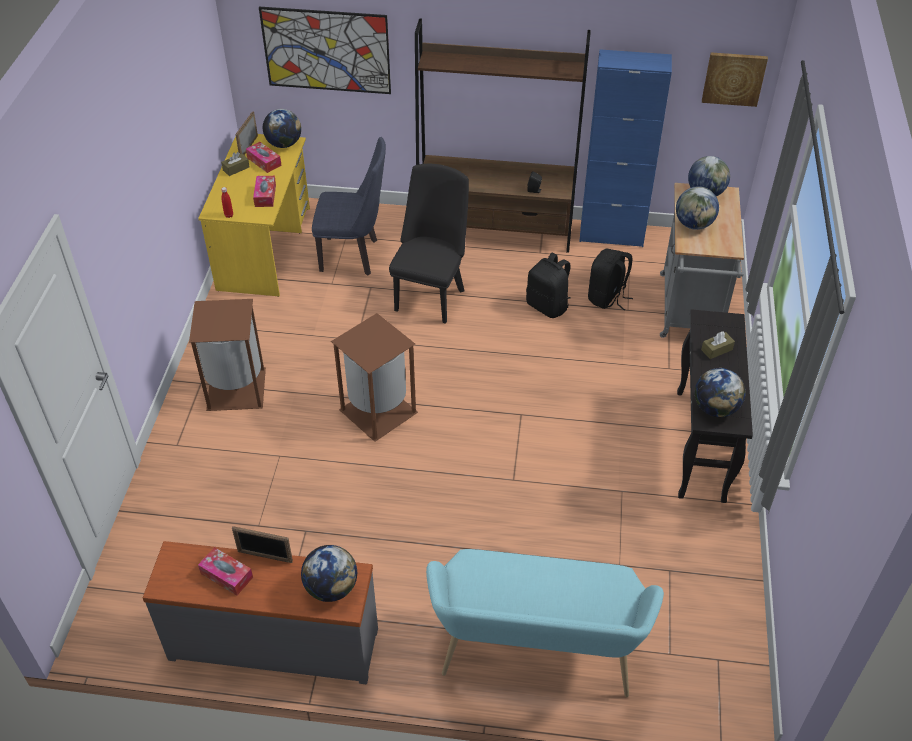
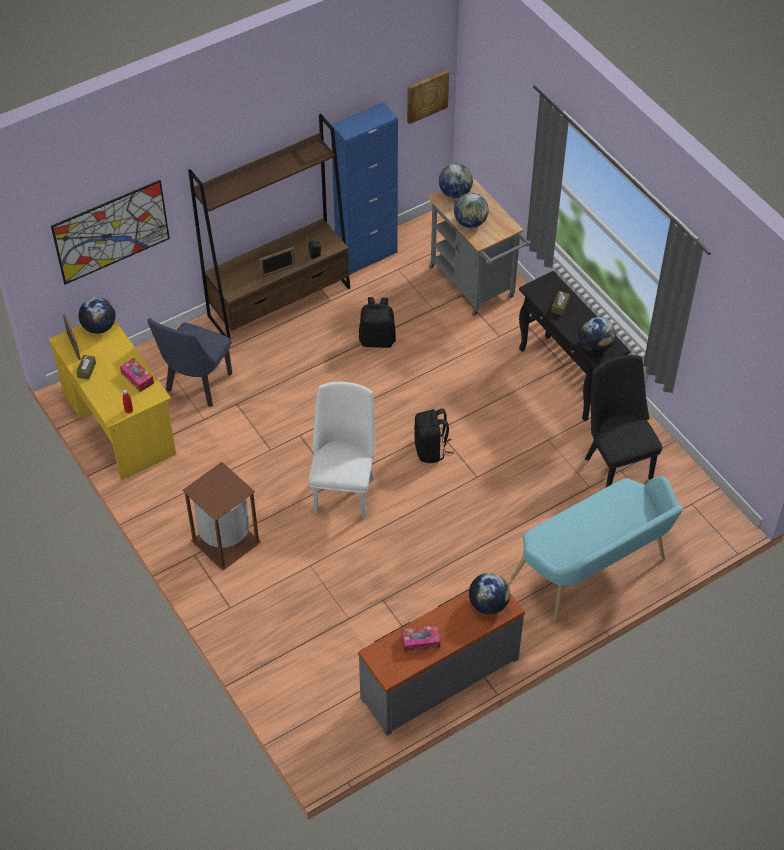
camera: 40 degrees left, 5 degrees up
picture frame [232,526,293,563] -> picture frame moved to [259,247,295,278]
tissue box [246,142,282,173] -> none
blue chair [312,137,386,276] -> blue chair turned 150 degrees clockwise [147,318,232,407]
brown trash can [331,313,418,442] -> white chair [309,382,375,518]
black chair [389,164,469,324] -> black chair moved to [585,355,662,487]
black backpack [588,249,633,310] -> black backpack moved to [414,409,454,463]

